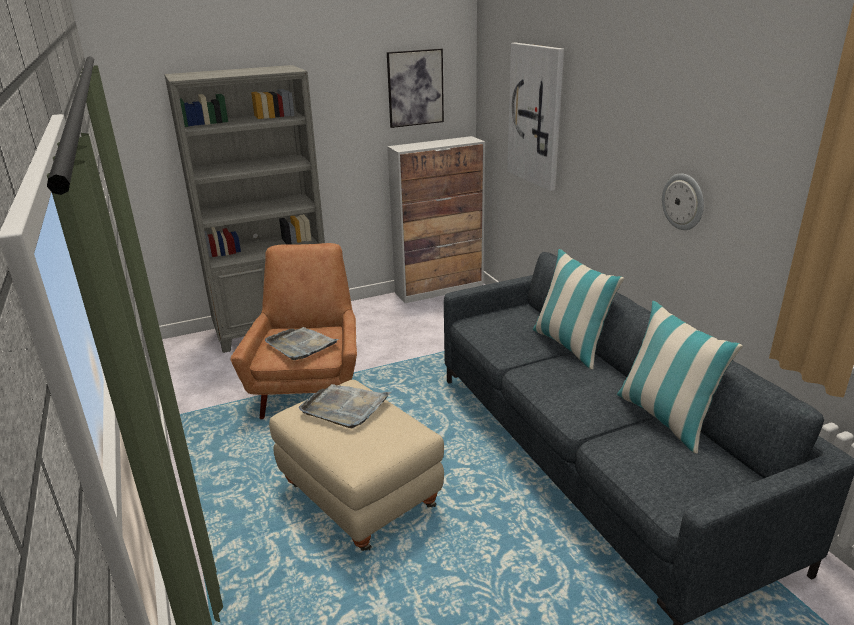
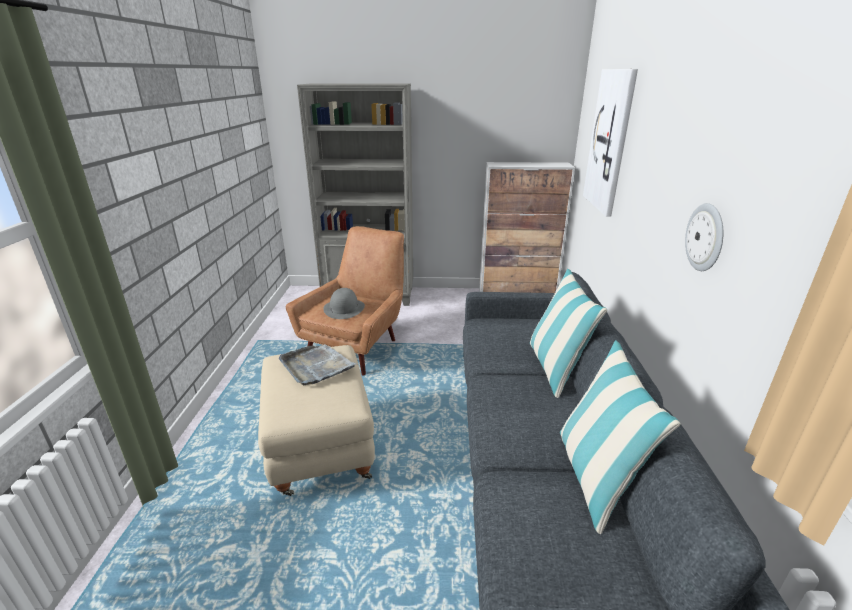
camera: 25 degrees right, 0 degrees up
grey tray [265,327,340,360] -> grey hat [323,288,365,319]
picture [387,49,444,128] -> none

